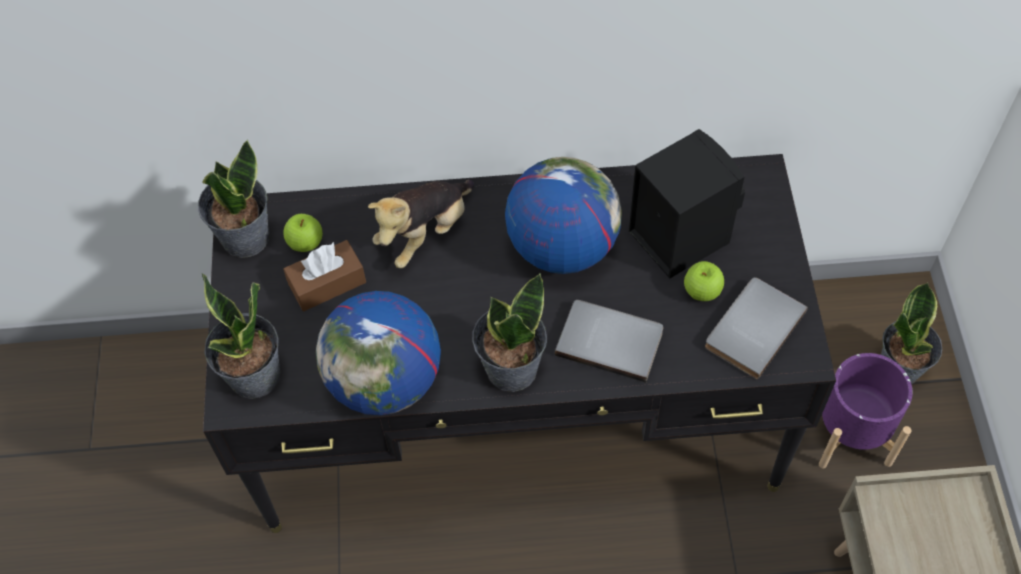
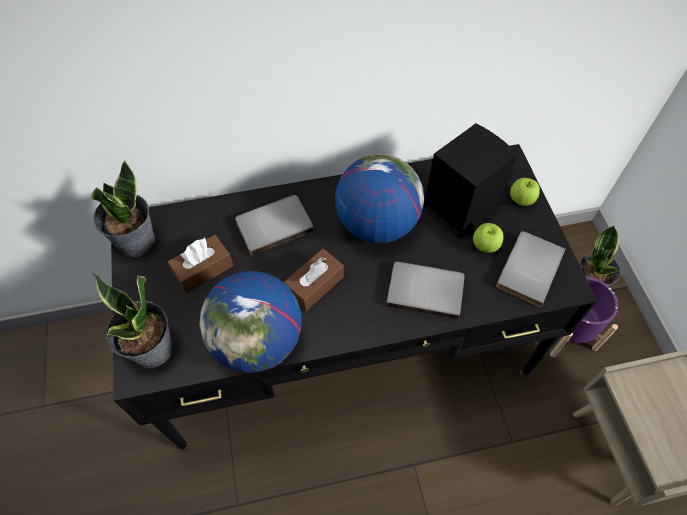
camera: 10 degrees left, 0 degrees up
apple [283,214,323,252] -> apple moved to [510,178,540,206]
plush toy [368,179,474,268] -> grey book [235,195,314,256]
potted plant [472,273,547,392] -> none
none -> brown tissue box [284,248,344,312]

